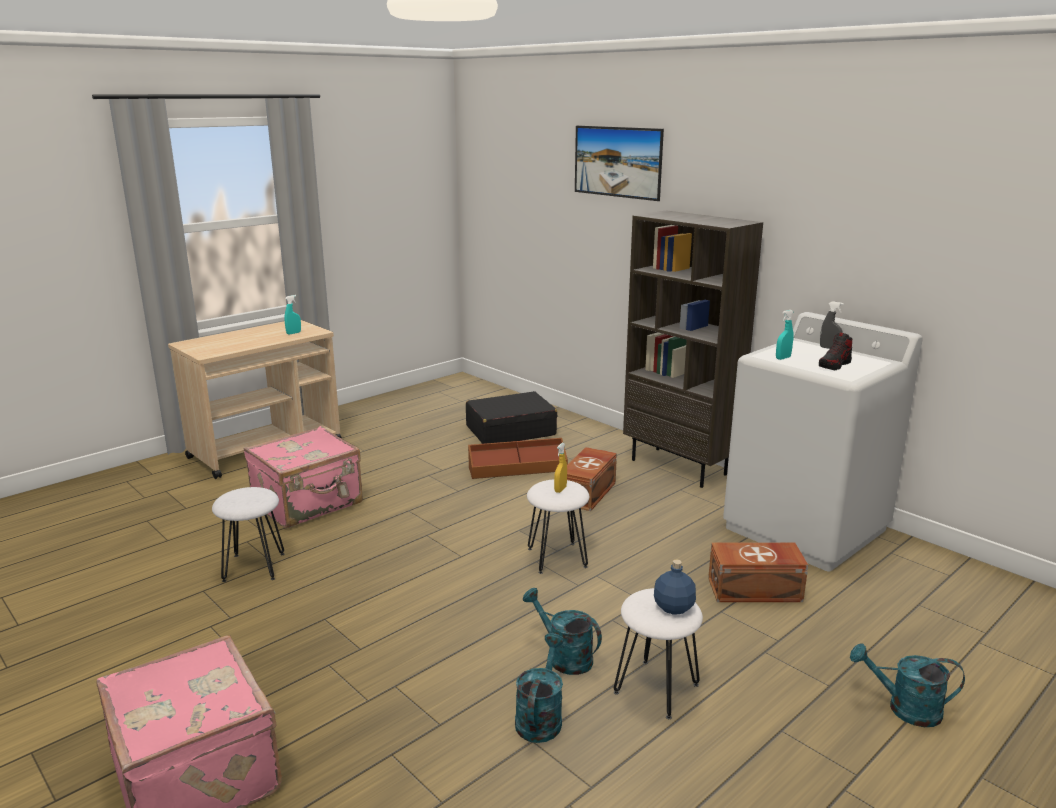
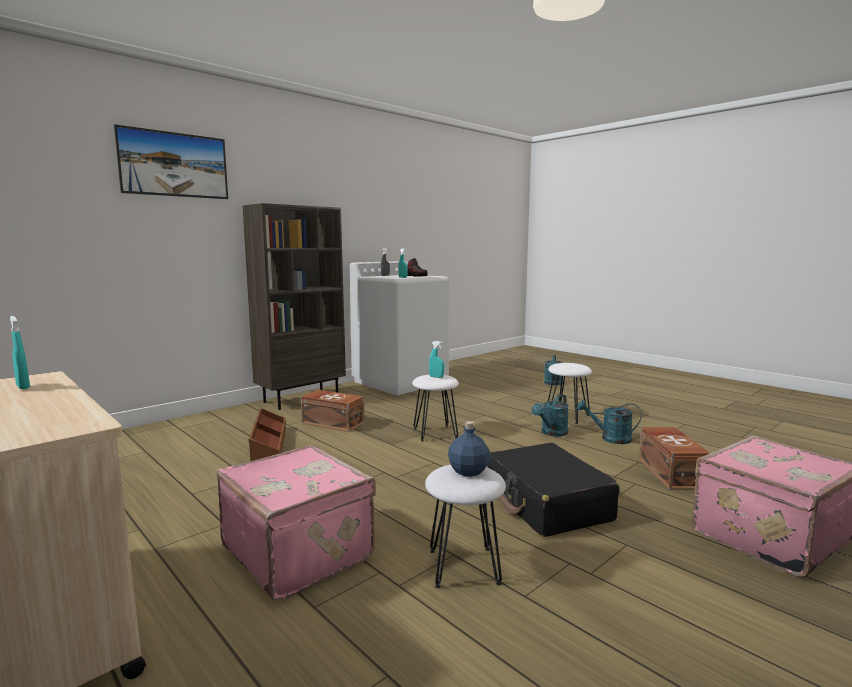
camera: 90 degrees left, 10 degrees down
black suitcase [466,391,557,444] -> black suitcase moved to [487,443,619,537]
yellow spray bottle [554,443,567,493] -> turquoise spray bottle [429,341,444,378]
blue bottle [654,560,696,615] -> blue bottle moved to [448,421,490,477]
brown storage box [708,543,808,602] -> brown storage box moved to [639,427,710,490]

